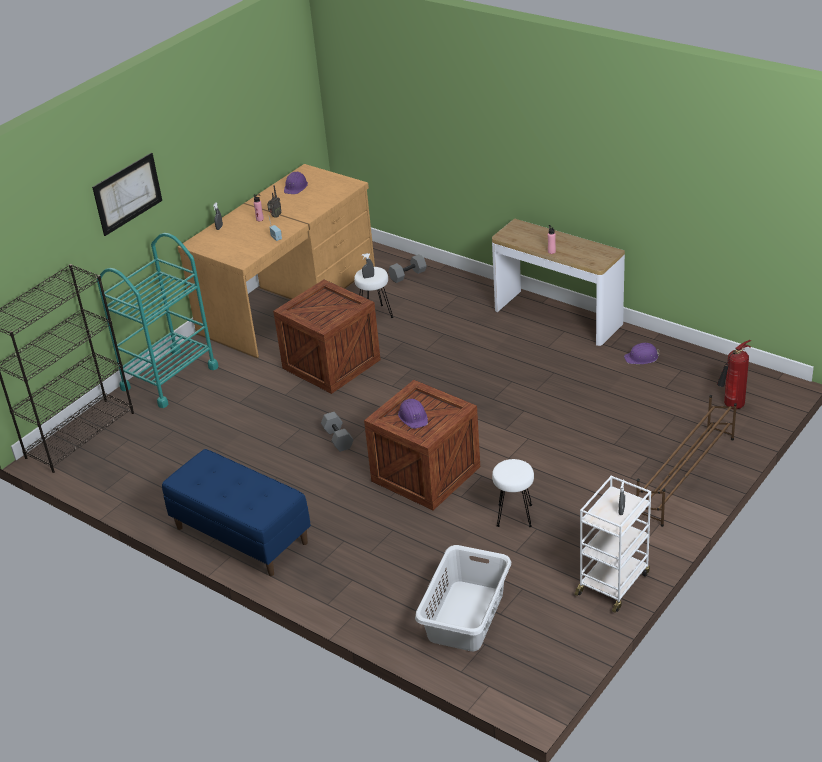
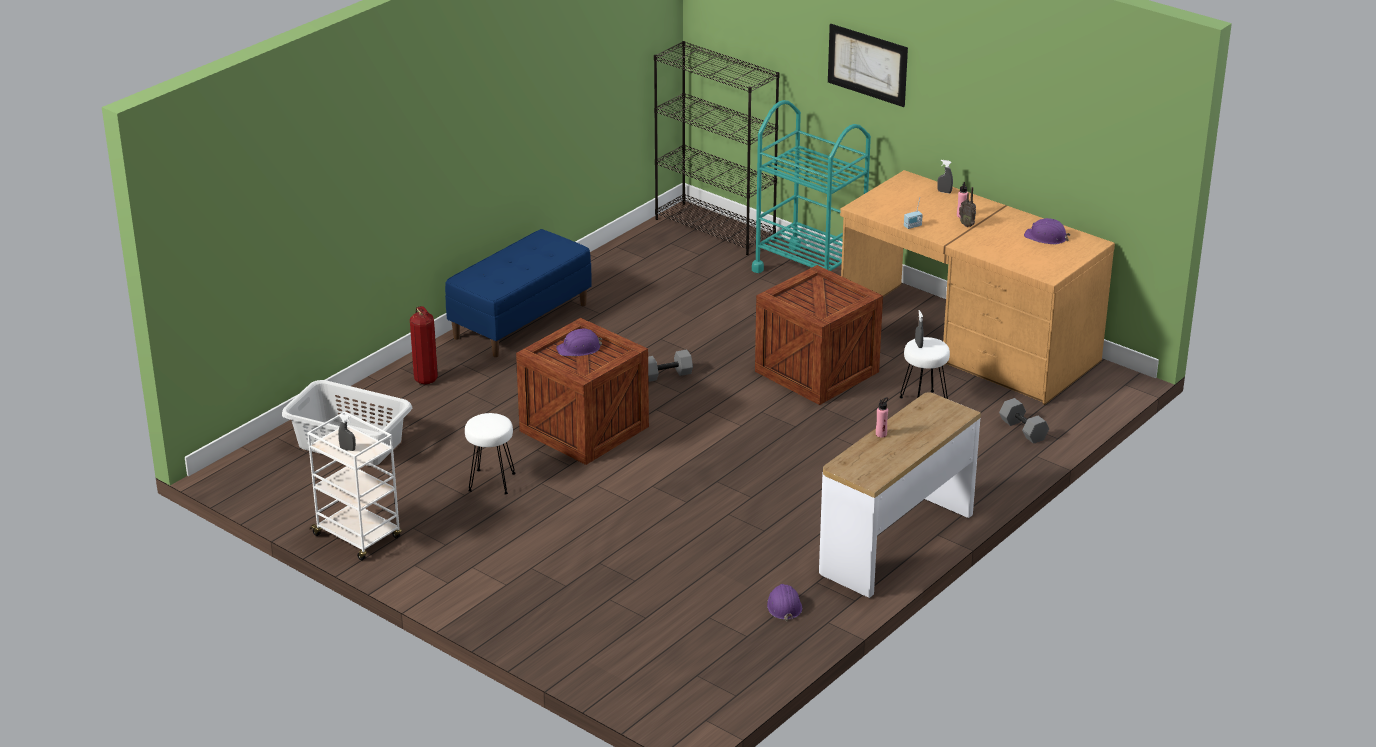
camera: 90 degrees right, 5 degrees down
brown shoe rack [636,395,737,527] -> none
fire extinguisher [717,340,751,410] -> fire extinguisher moved to [410,306,438,384]

